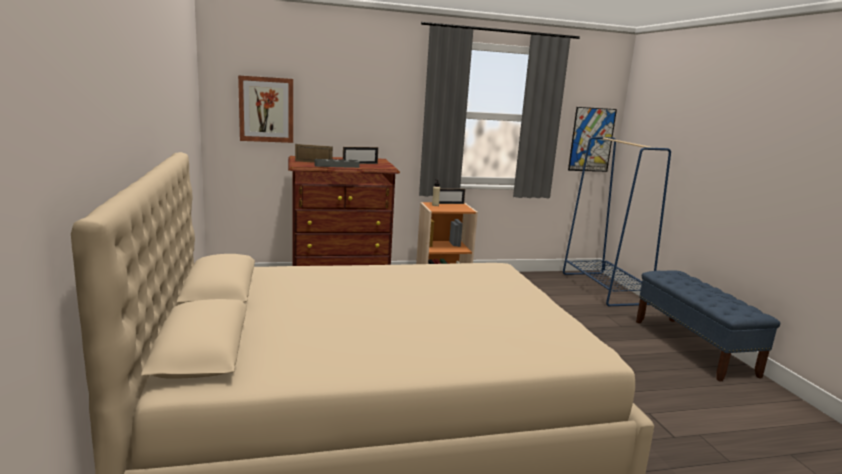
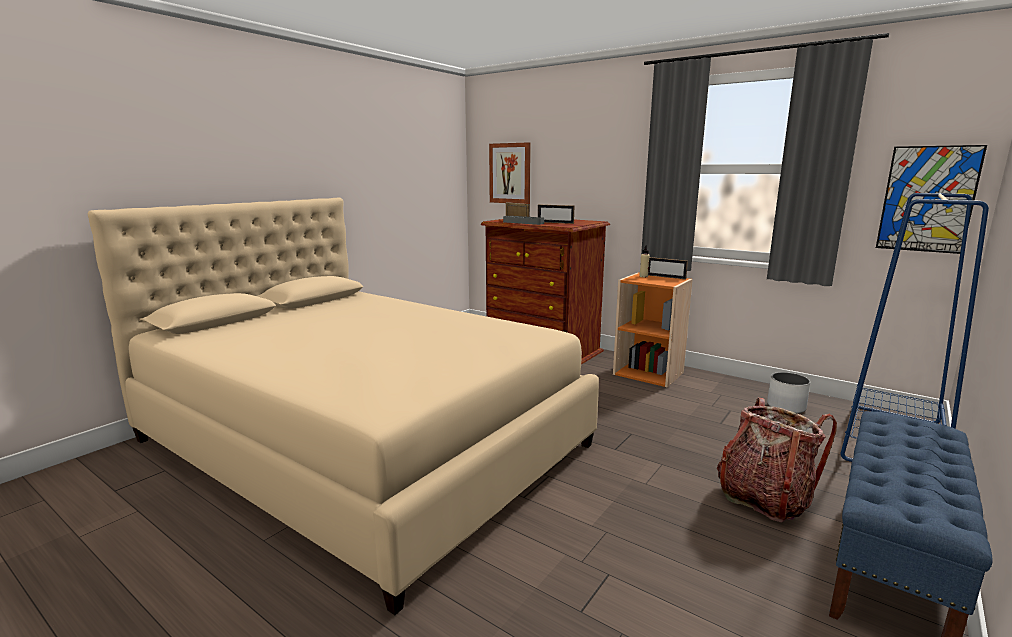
camera: 50 degrees right, 0 degrees up
none -> backpack [717,398,837,522]
none -> white planter [767,372,811,414]

